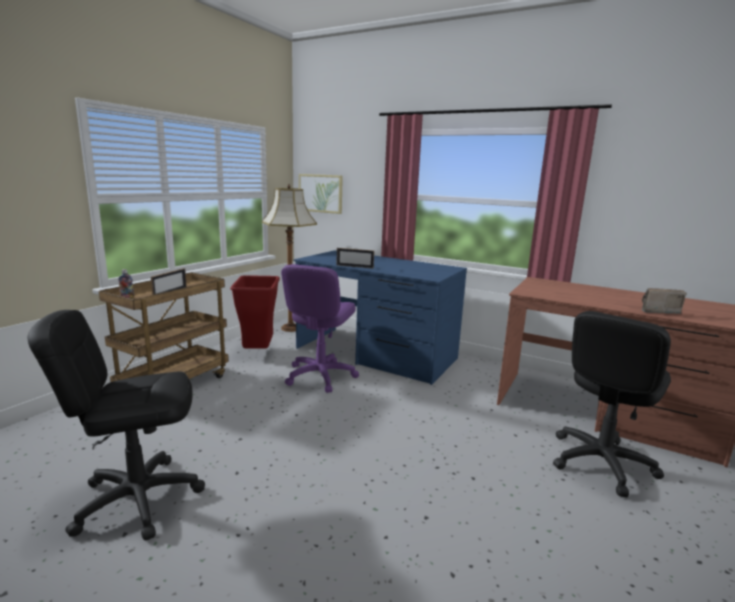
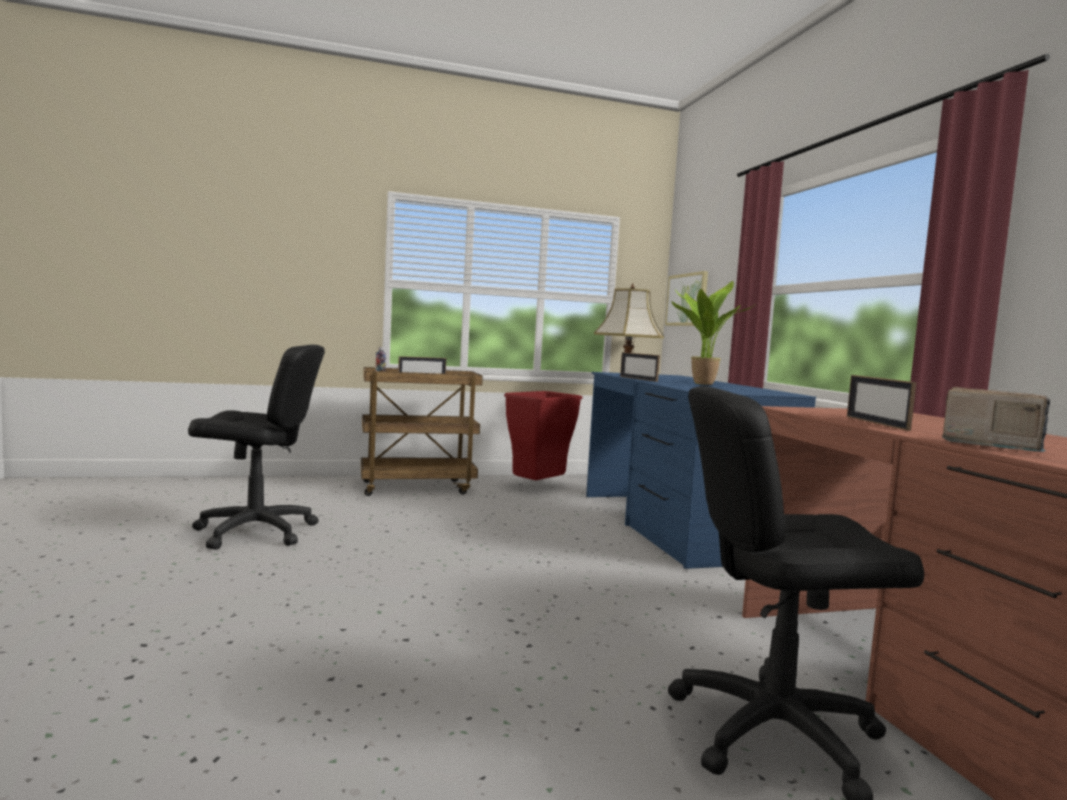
camera: 45 degrees right, 10 degrees down
black office chair [28,310,205,540] -> black office chair turned 150 degrees clockwise [188,345,325,550]
purple office chair [281,264,359,393] -> none
none -> potted plant [671,281,753,385]
none -> picture frame [847,375,917,431]

